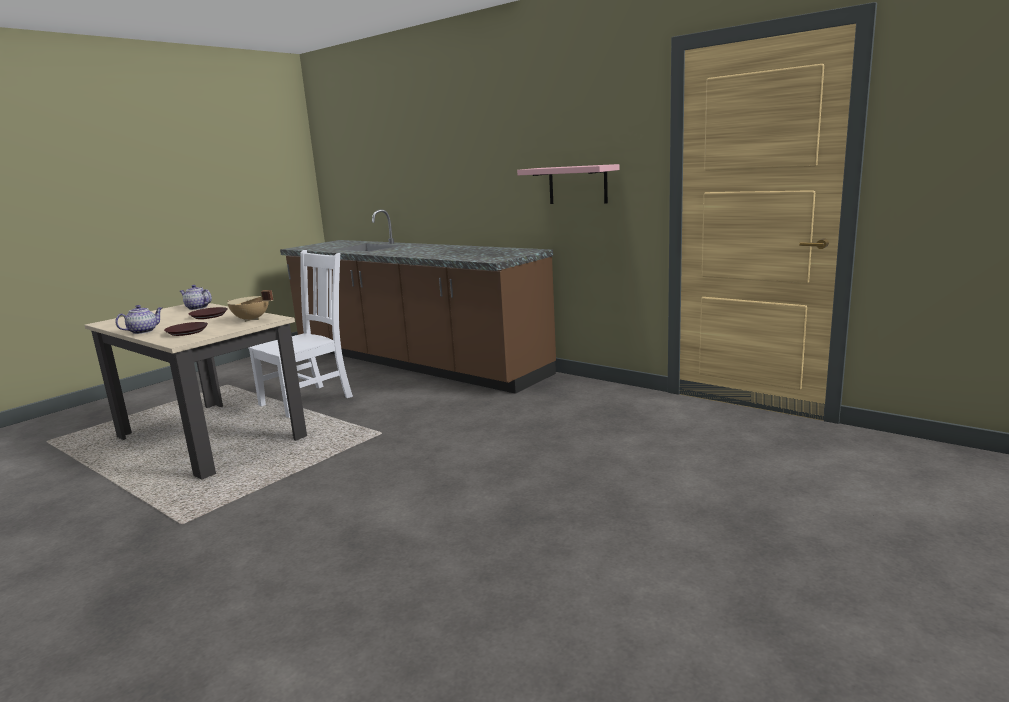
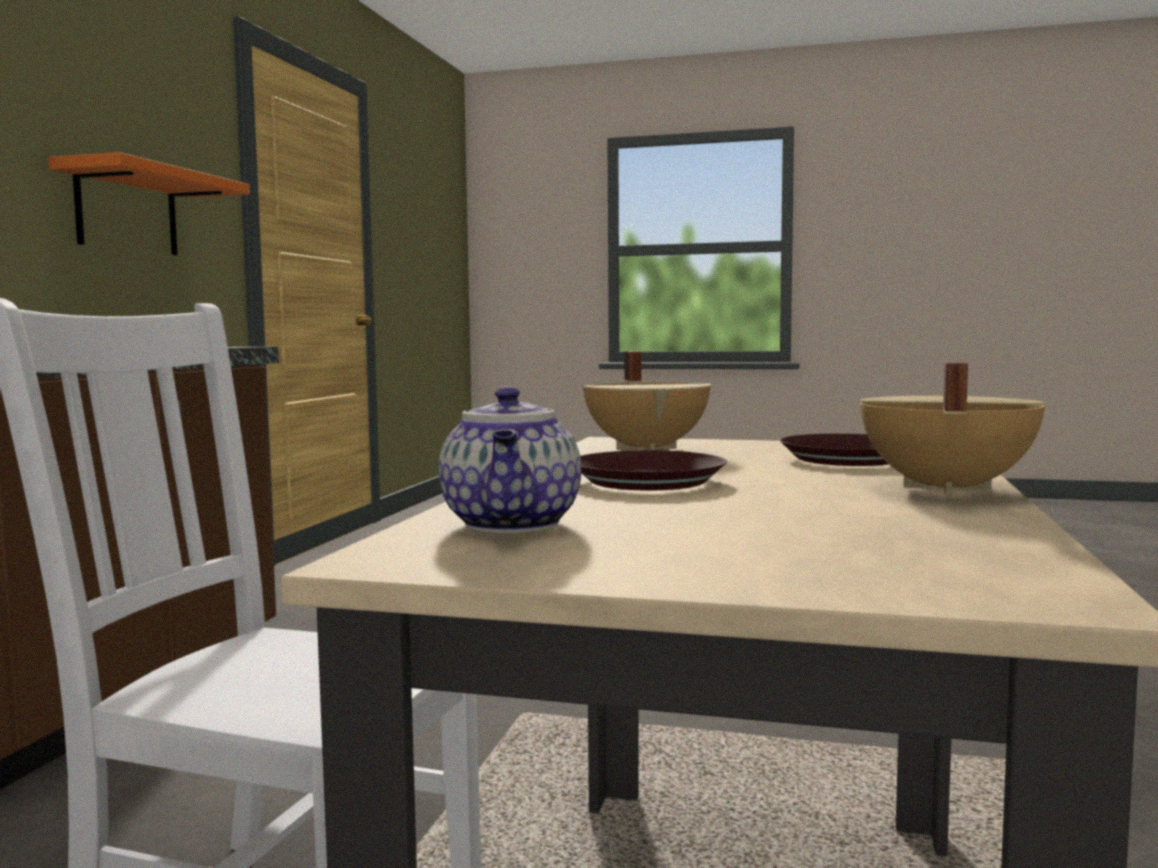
camera: 115 degrees left, 10 degrees down
teapot [115,305,162,334] -> beige cooking pot [858,362,1046,496]
pink shelf [517,164,620,204] -> orange shelf [48,152,250,255]

